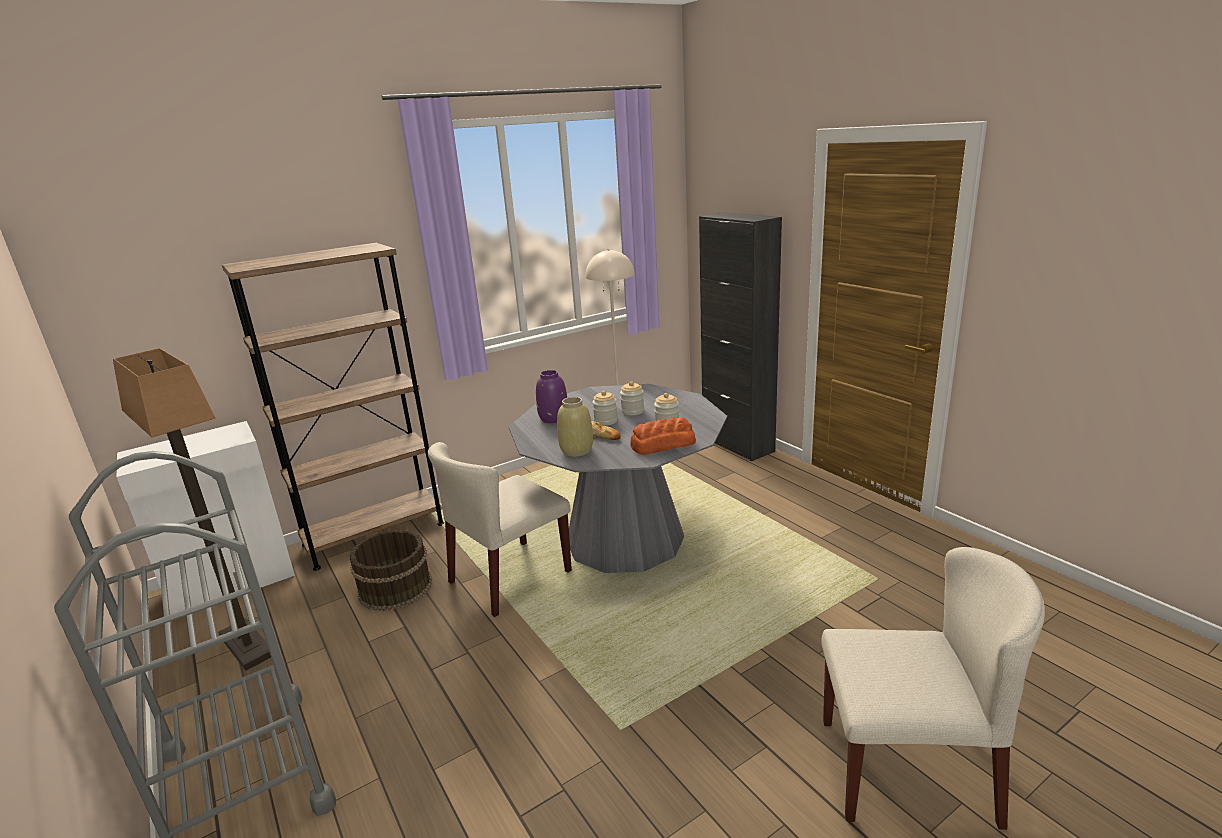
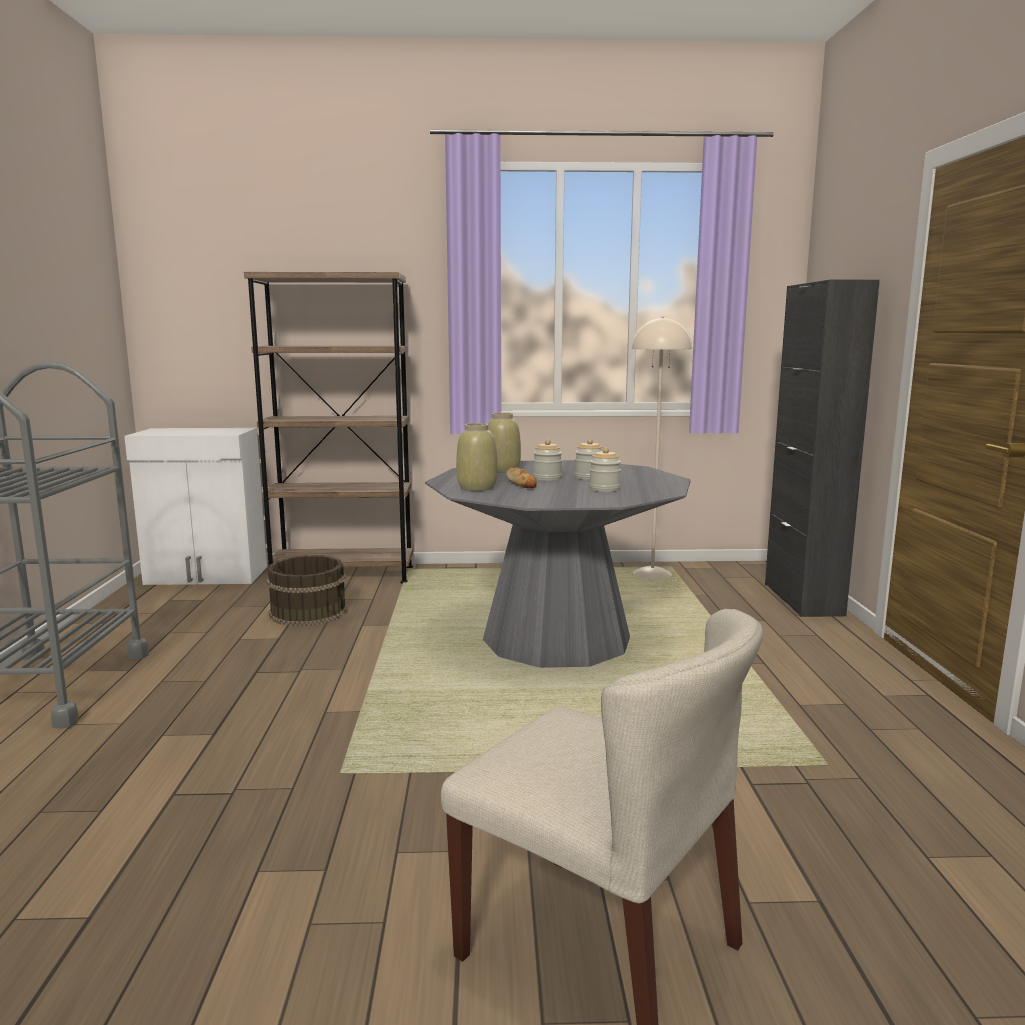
camera: 30 degrees right, 10 degrees down
floor lamp [113,348,271,671] -> none
beige chair [428,442,572,617] -> none
purple vase [536,370,567,423] -> beige vase [488,413,521,473]
bread [630,417,696,455] -> none

